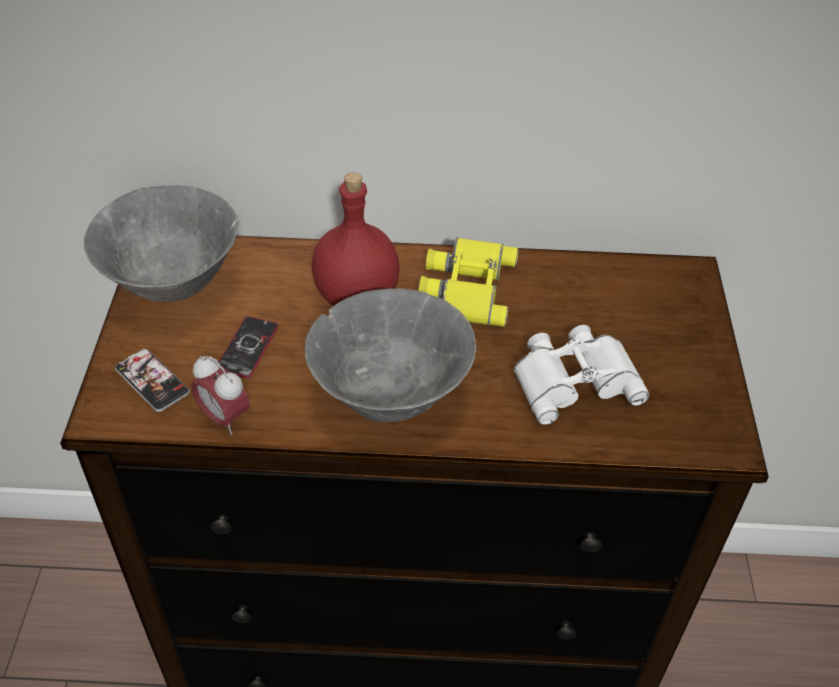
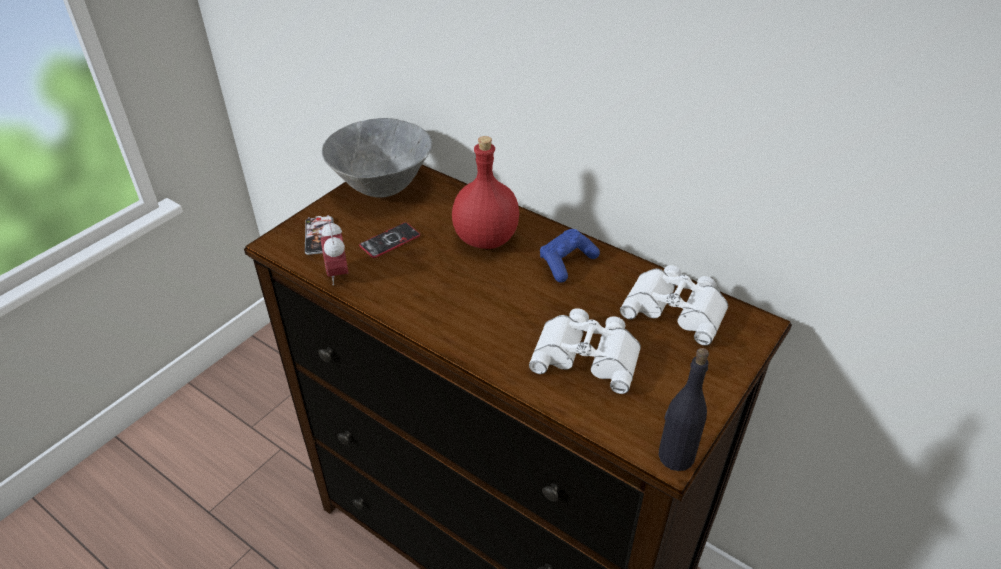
camera: 35 degrees right, 5 degrees down
grey bowl [305,288,476,422] -> none
yellow binoculars [418,238,519,327] -> blue game controller [540,229,600,283]
none -> white binoculars [620,265,728,346]
none -> black bottle [659,348,709,471]

